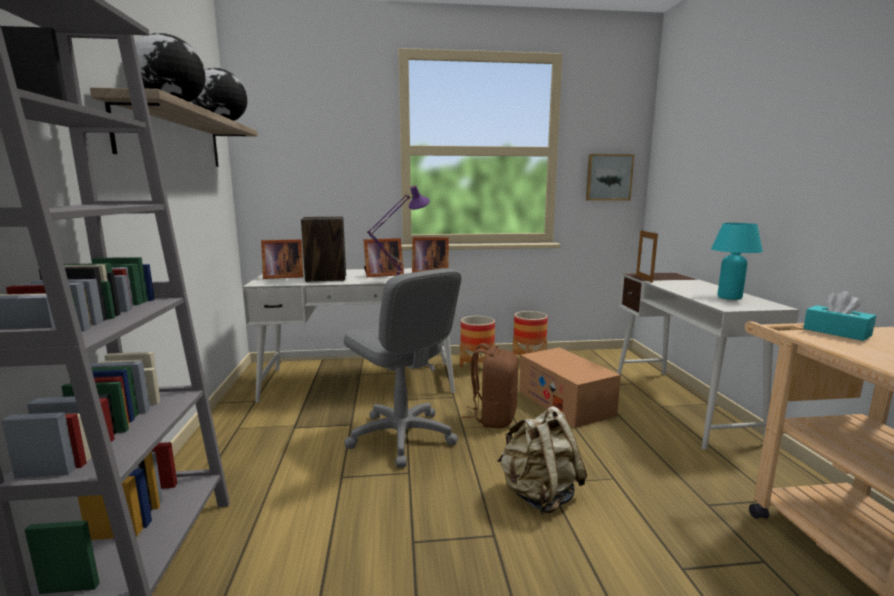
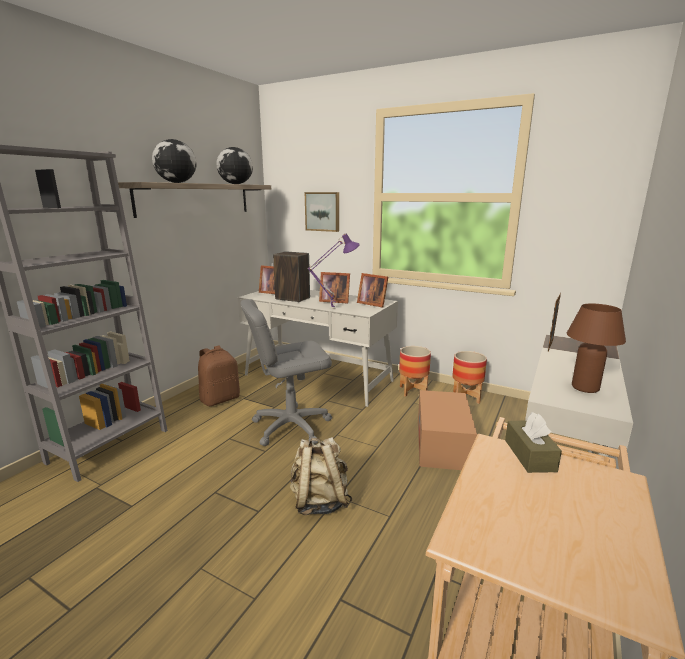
camera: 35 degrees right, 5 degrees up
grey office chair [344,268,461,468] -> grey office chair turned 75 degrees clockwise [241,299,332,446]
brown backpack [462,343,519,429] -> brown backpack moved to [198,346,240,406]
picture [586,154,634,201] -> picture moved to [305,192,339,232]
turquoise table lamp [711,223,763,300] -> brown table lamp [567,303,626,393]
turquoise tissue box [803,291,876,341] -> brown tissue box [505,412,562,473]

